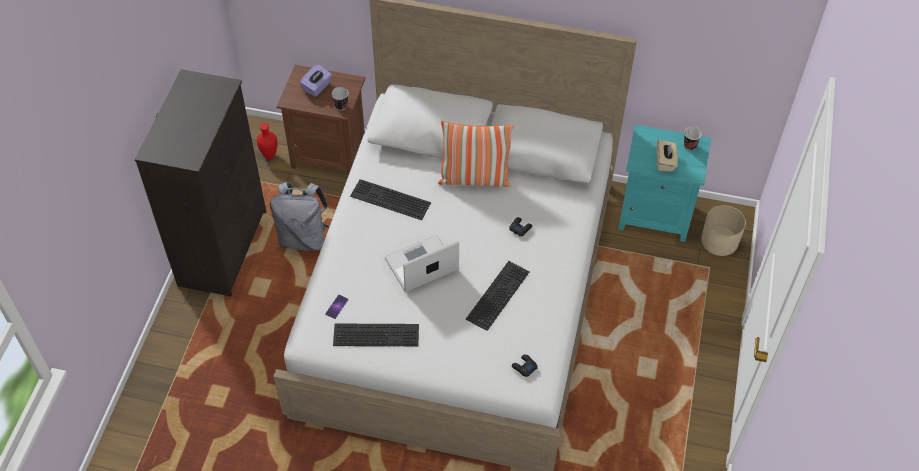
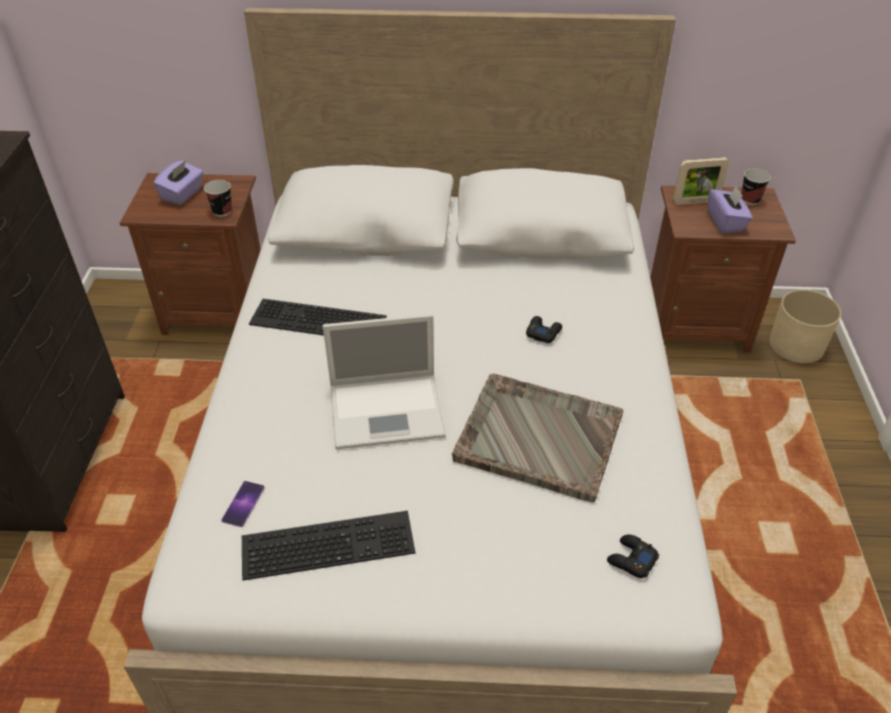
camera: 10 degrees left, 10 degrees down
red vase [257,123,278,159] -> none
grey backpack [270,182,329,251] -> none
laptop [385,235,459,292] -> laptop turned 150 degrees counterclockwise [323,314,446,449]
pillow [438,121,514,187] -> none
keyboard [466,261,530,331] -> grey tray [452,373,623,502]
turquoise nightstand [618,125,711,242] -> brown nightstand [650,186,796,353]
beige tissue box [656,139,678,172] -> purple tissue box [708,185,752,233]
none -> picture frame [673,157,729,205]

